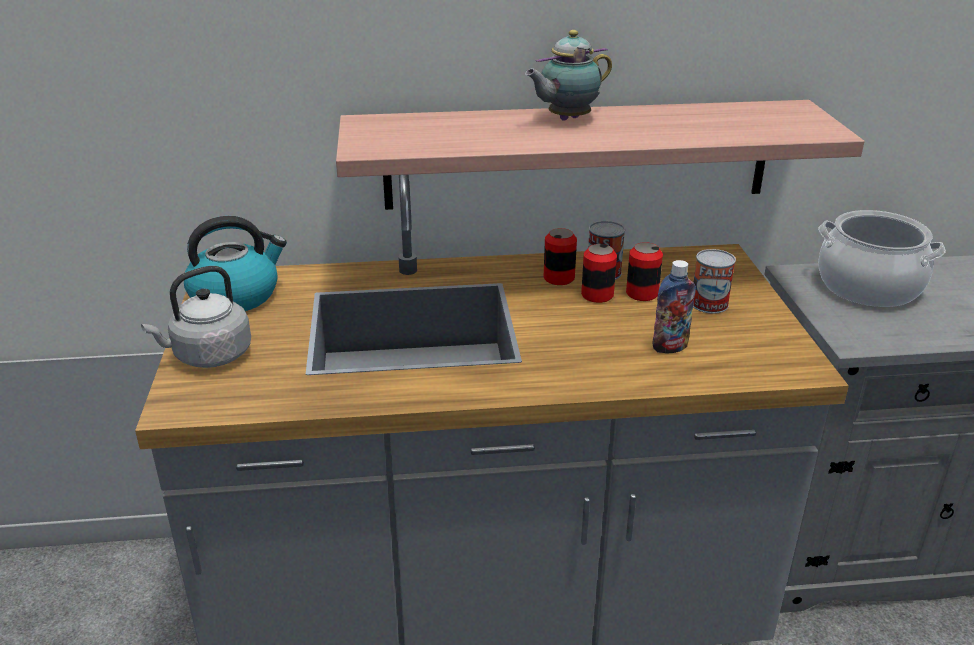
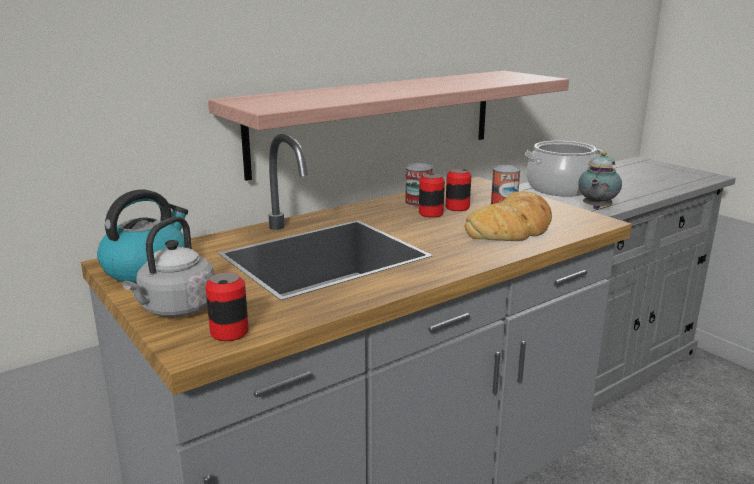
camera: 30 degrees left, 10 degrees down
teapot [525,30,612,121] -> teapot moved to [578,151,622,210]
can [544,228,577,285] -> can moved to [205,272,249,341]
bottle [653,260,696,353] -> bread [465,191,552,241]

